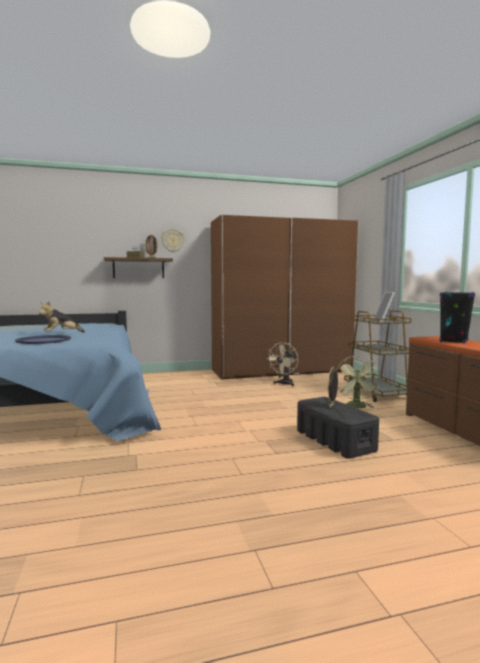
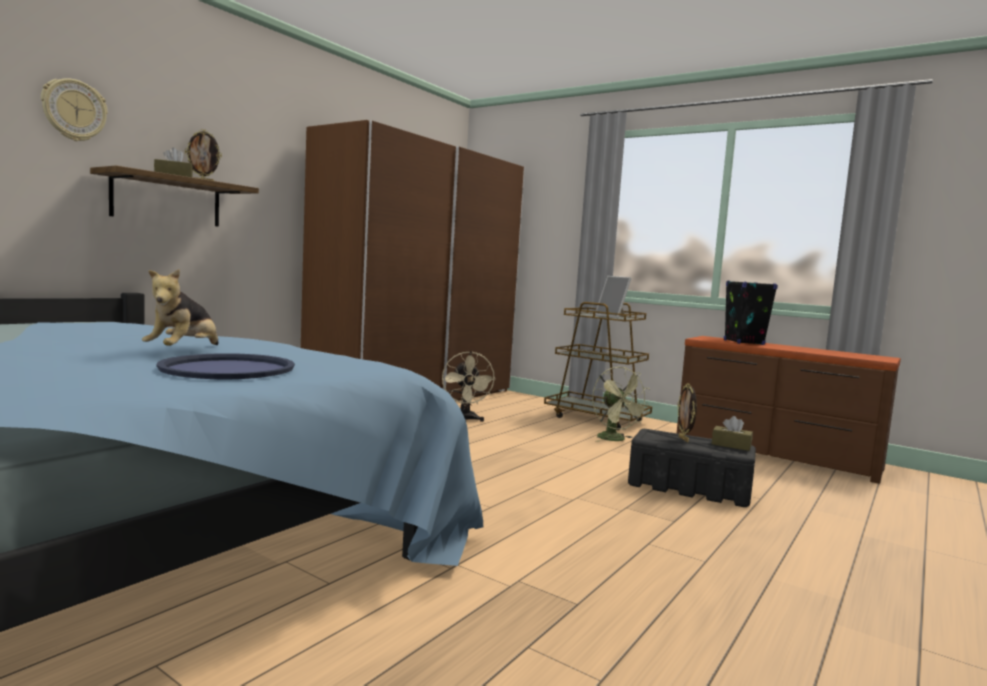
camera: 40 degrees left, 0 degrees up
wall clock [161,229,185,252] -> wall clock moved to [41,78,108,141]
none -> brown tissue box [712,416,753,451]

